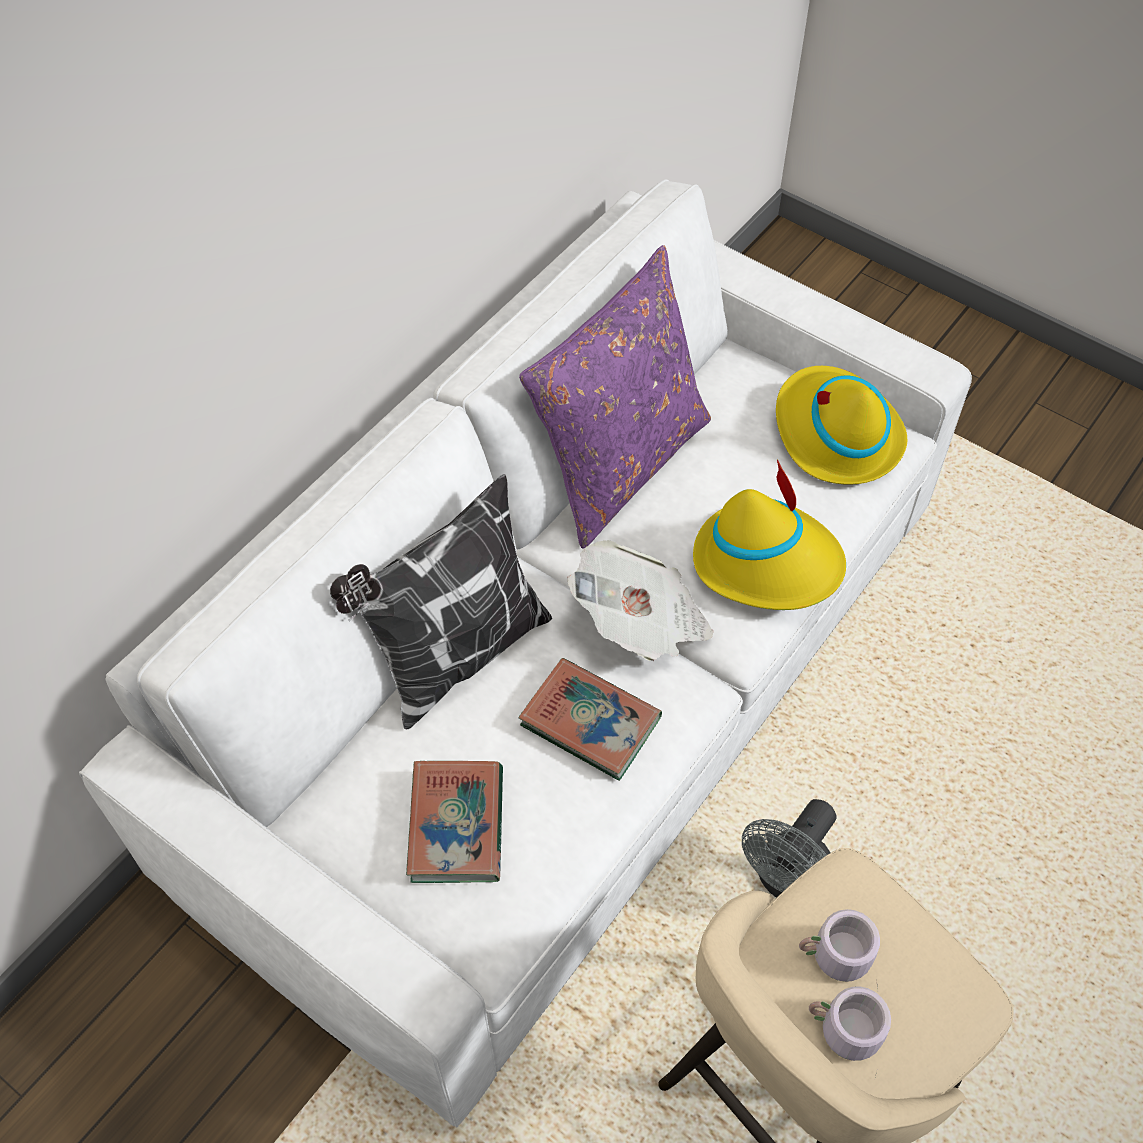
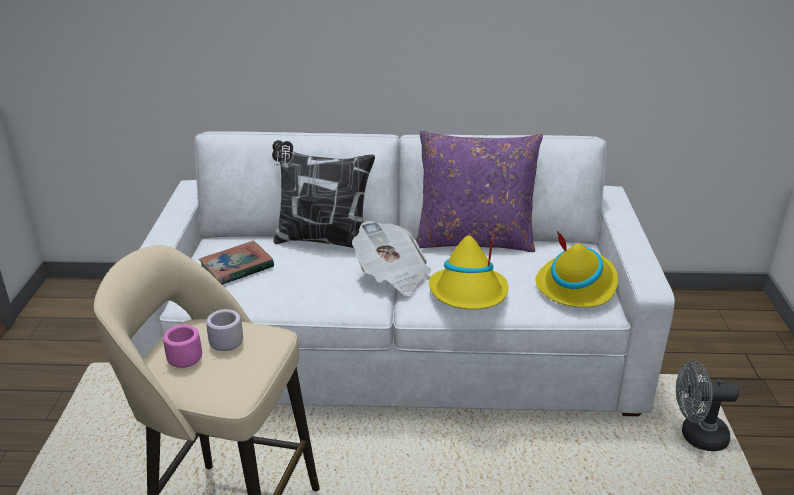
camera: 55 degrees right, 25 degrees down
book [519,658,662,781] -> none
grey fan [742,799,837,898] -> grey fan moved to [676,361,739,451]
grey mug [809,986,891,1081] -> pink mug [162,320,202,374]

